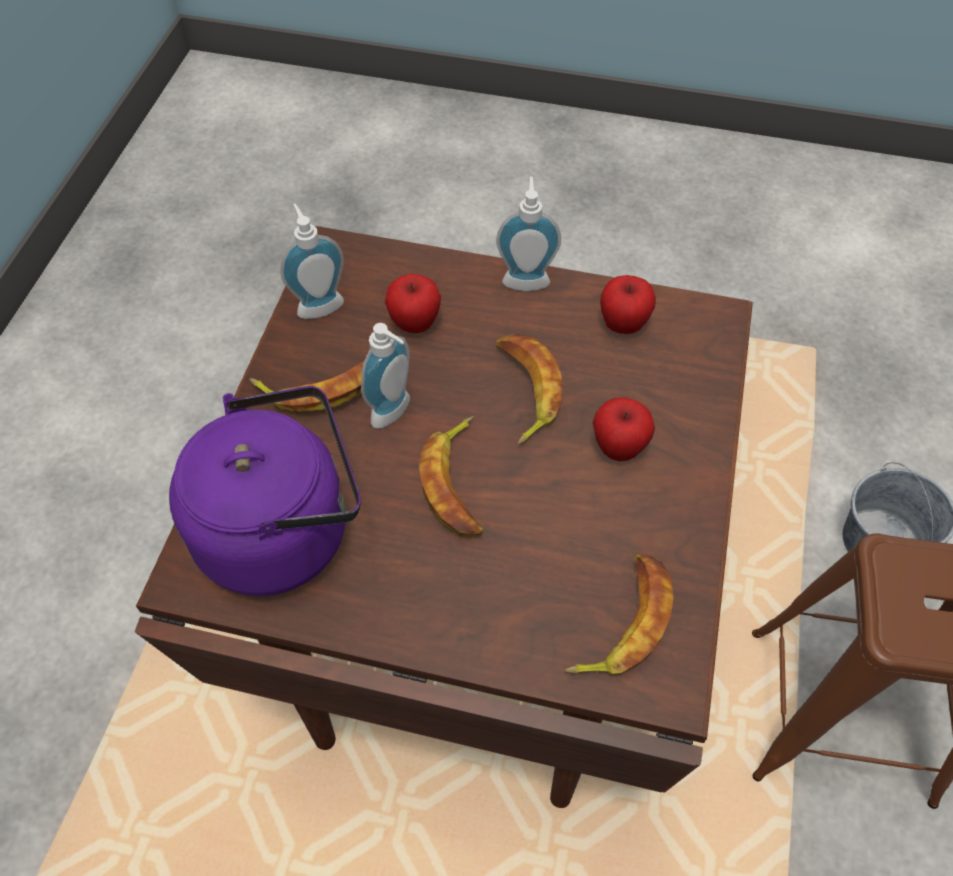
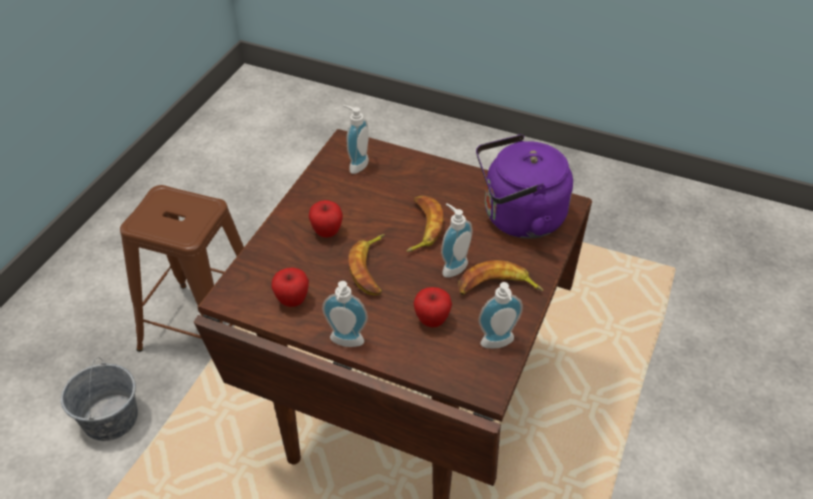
camera: 170 degrees left, 10 degrees down
banana [564,554,673,675] -> soap dispenser [343,105,369,174]

